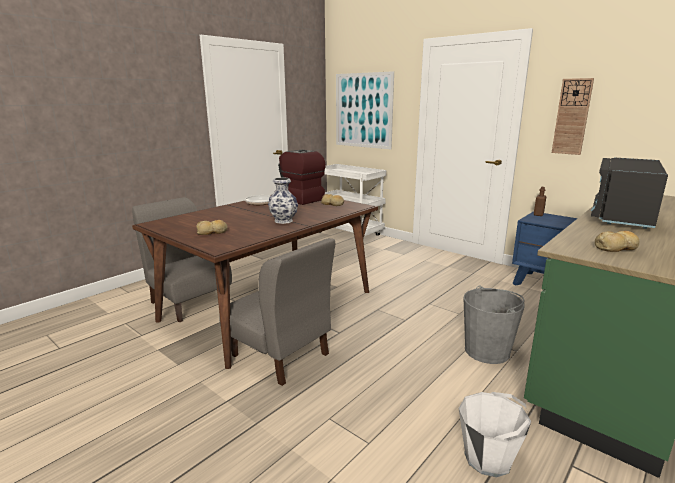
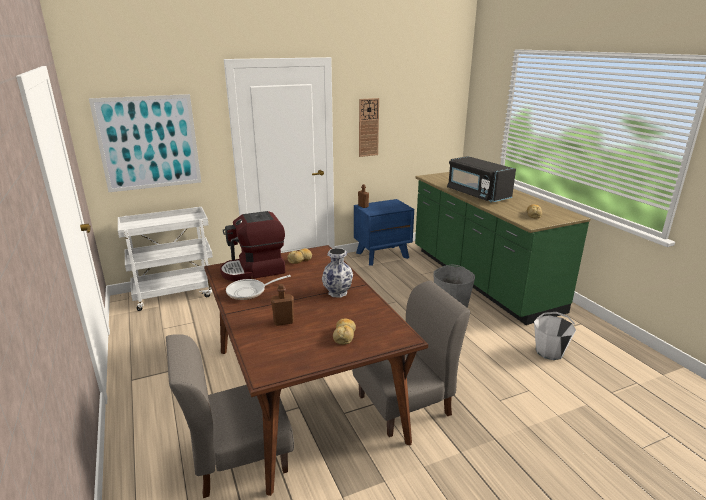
camera: 65 degrees left, 5 degrees up
none -> brown bottle [271,284,294,326]

